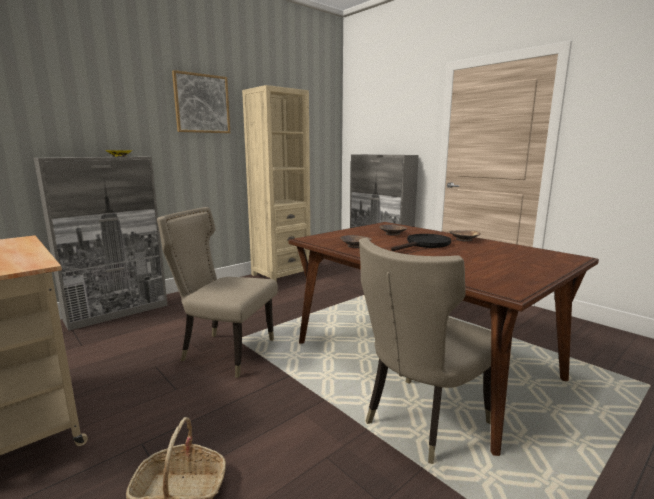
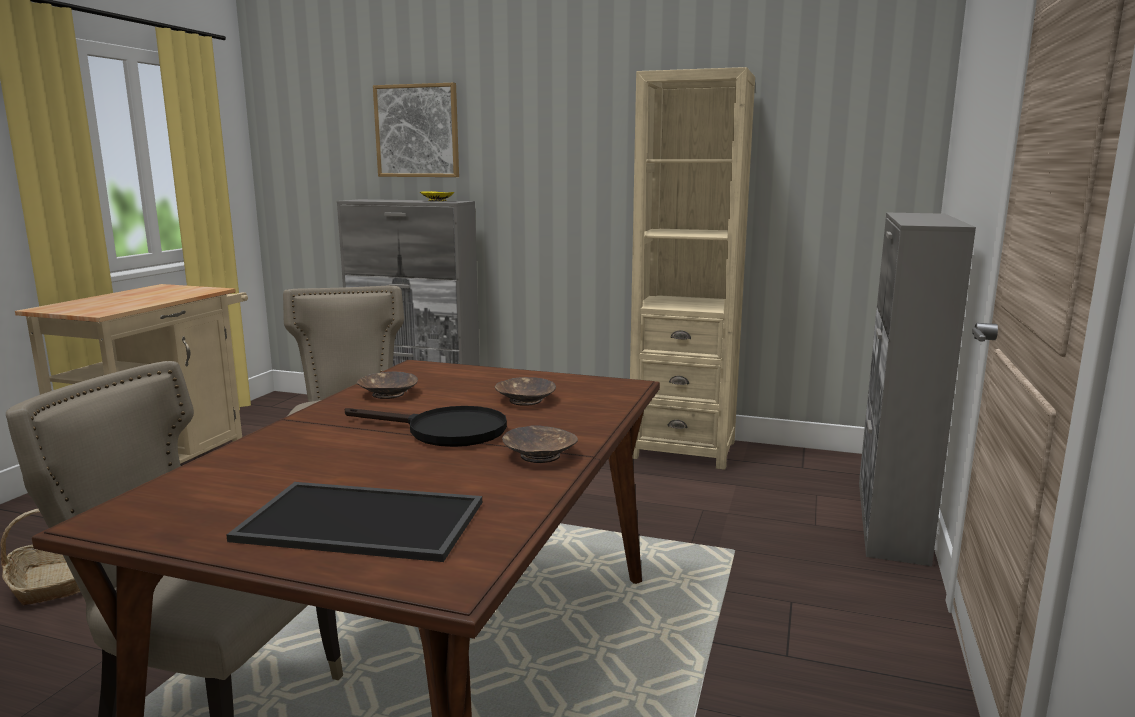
camera: 60 degrees right, 0 degrees up
picture [172,70,230,133] -> picture moved to [373,83,459,177]
none -> tray [226,482,482,562]

